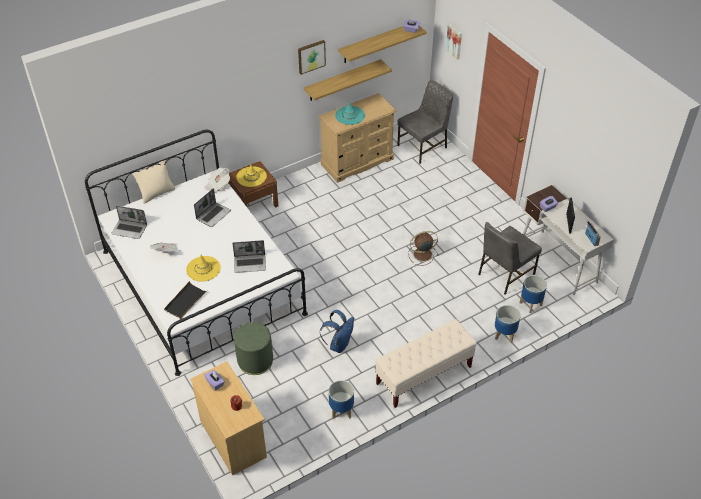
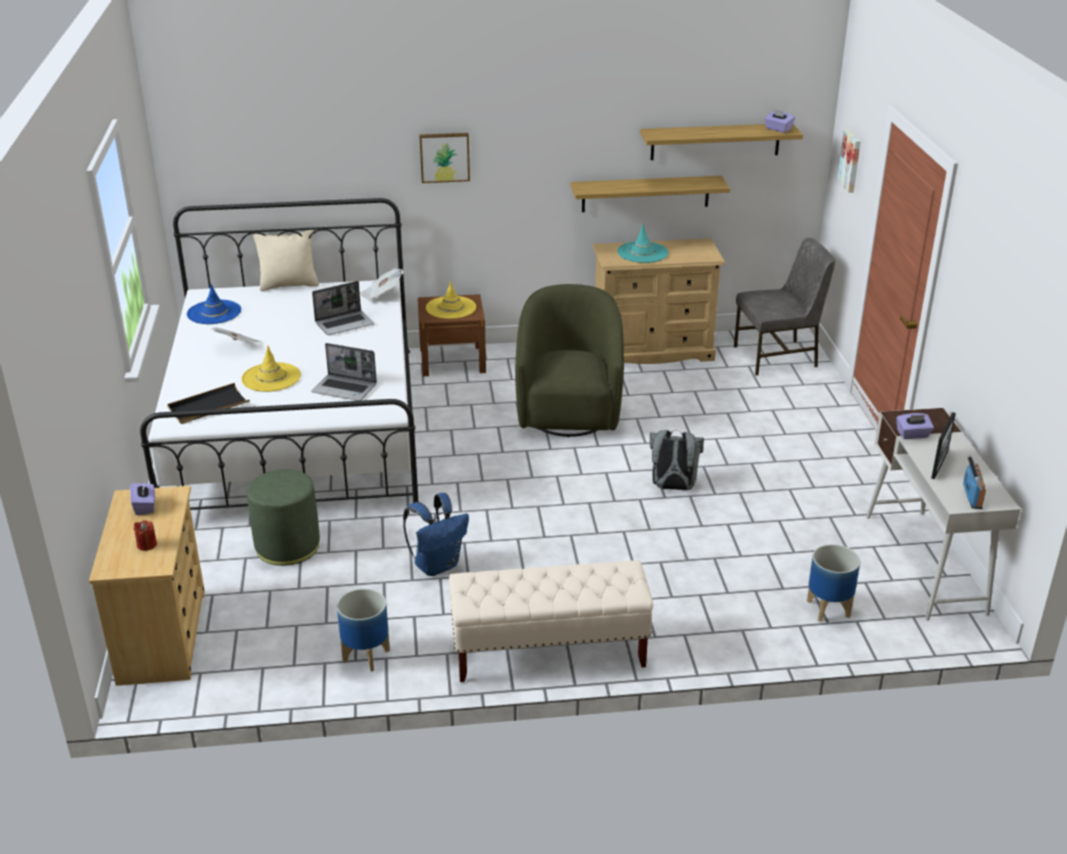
camera: 25 degrees right, 15 degrees down
laptop [111,206,147,239] -> blue hat [187,284,241,324]
picture [298,40,326,75] -> picture moved to [419,133,470,183]
brown fan [408,231,439,266] -> grey backpack [650,430,704,490]
grey chair [478,222,542,295] -> none
planter [495,305,521,343] -> none
none -> green armchair [515,284,624,437]

